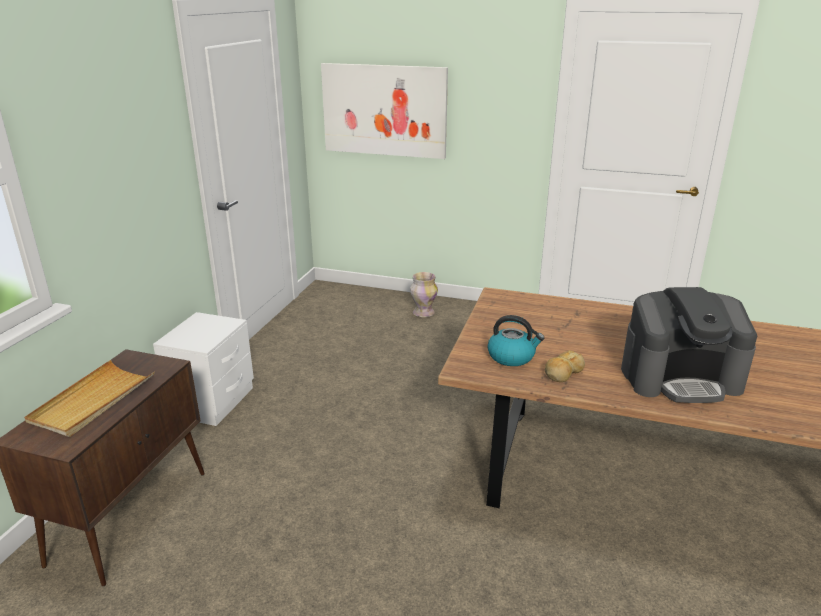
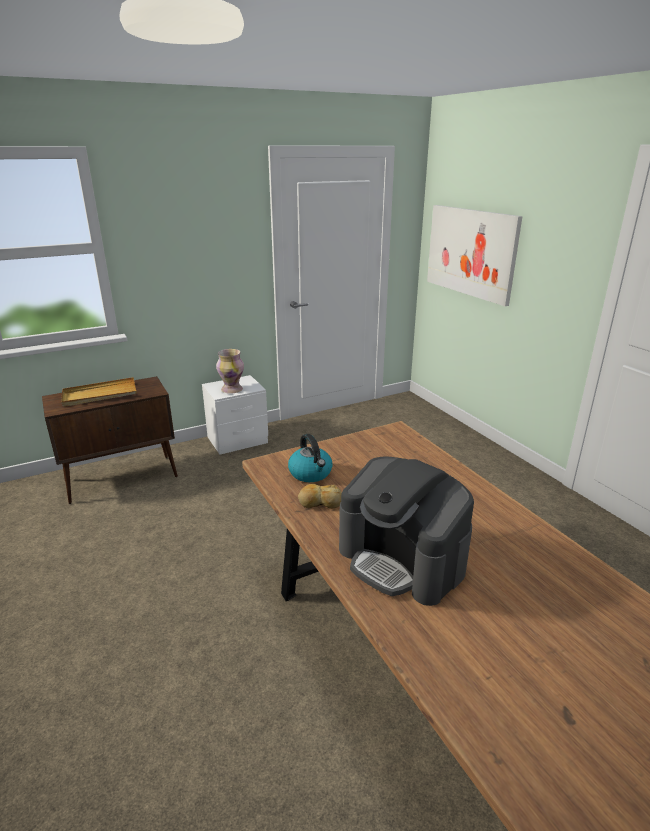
camera: 45 degrees right, 0 degrees up
vase [410,272,438,317] -> vase moved to [216,349,244,394]

